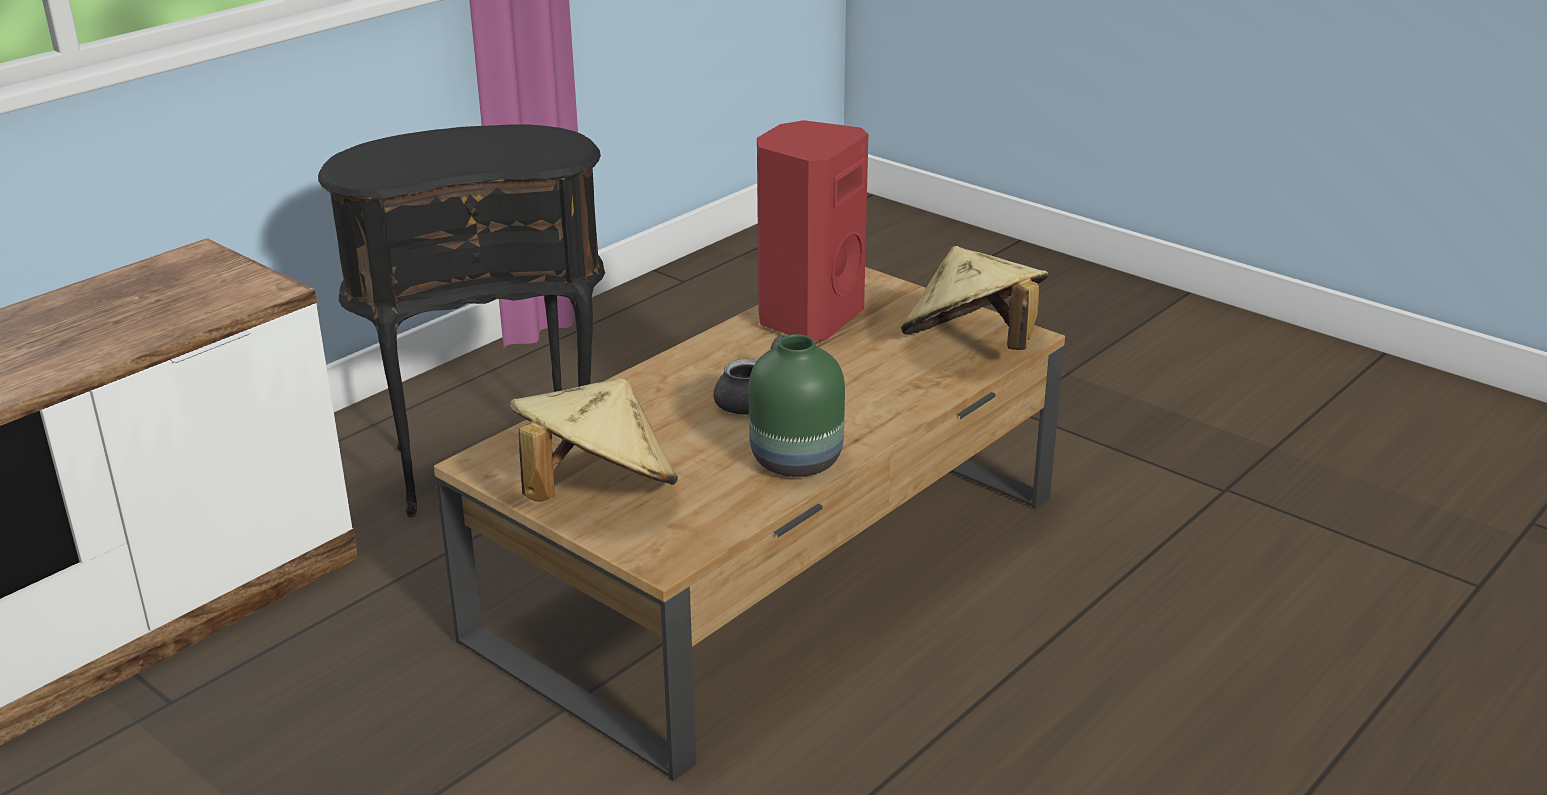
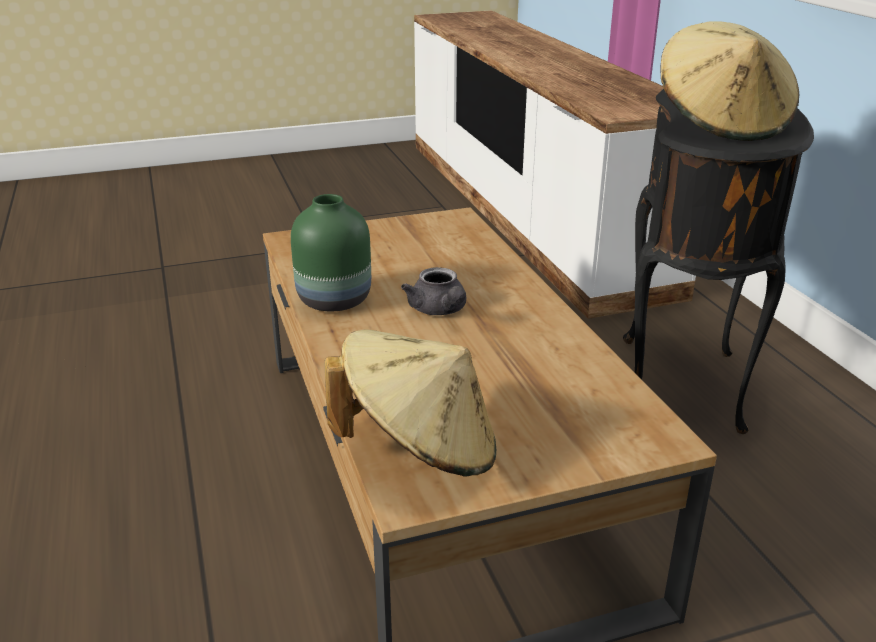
camera: 120 degrees right, 0 degrees up
beige hat [510,378,678,502] -> beige hat moved to [660,21,800,141]
red speaker [757,120,868,341] -> none

